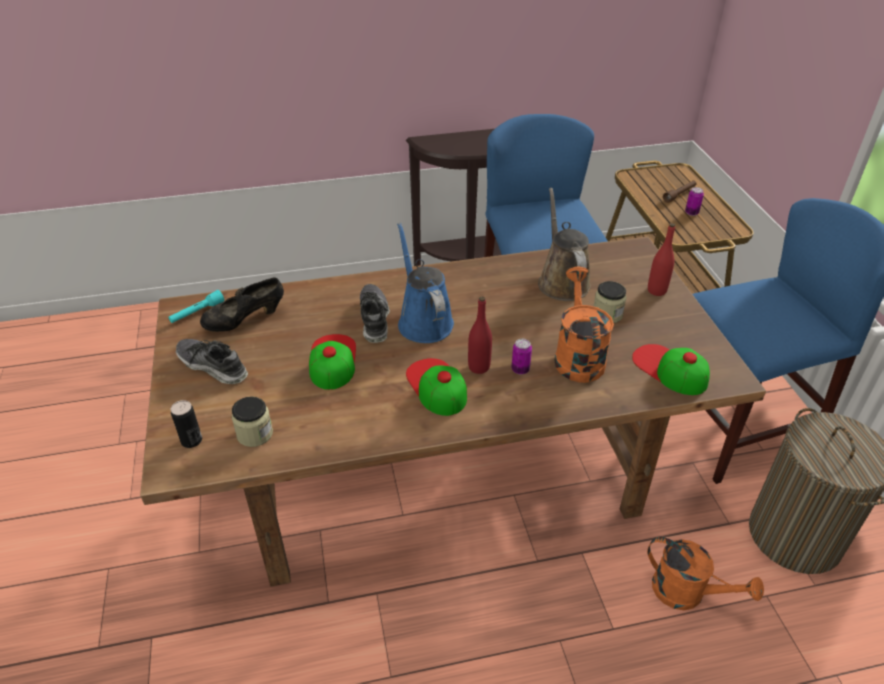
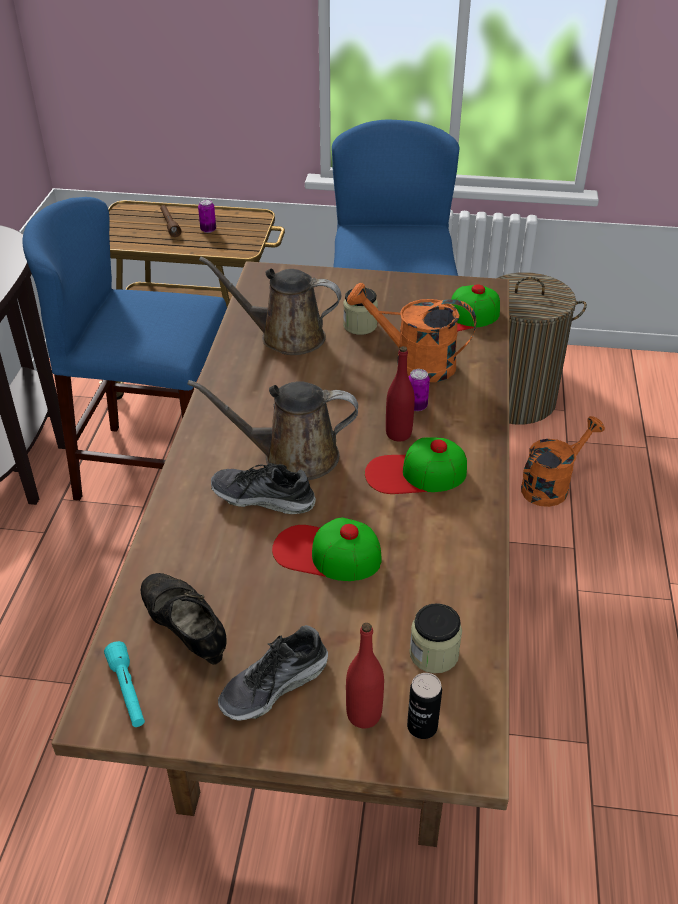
camera: 70 degrees left, 0 degrees up
black shoe [200,278,284,332] -> black shoe turned 150 degrees clockwise [141,573,226,665]
blue watering can [397,223,454,343] -> brown watering can [187,380,358,480]
red bottle [648,223,675,296] -> red bottle moved to [346,623,384,729]

